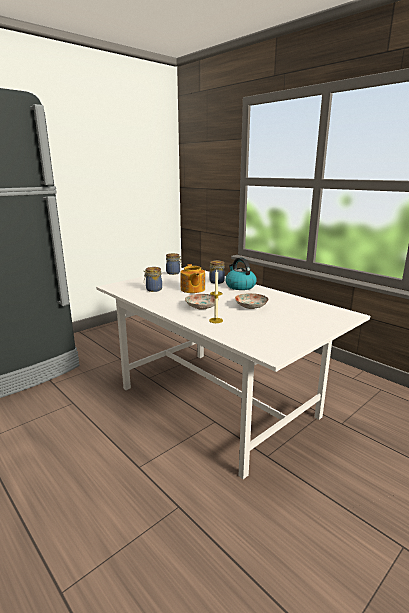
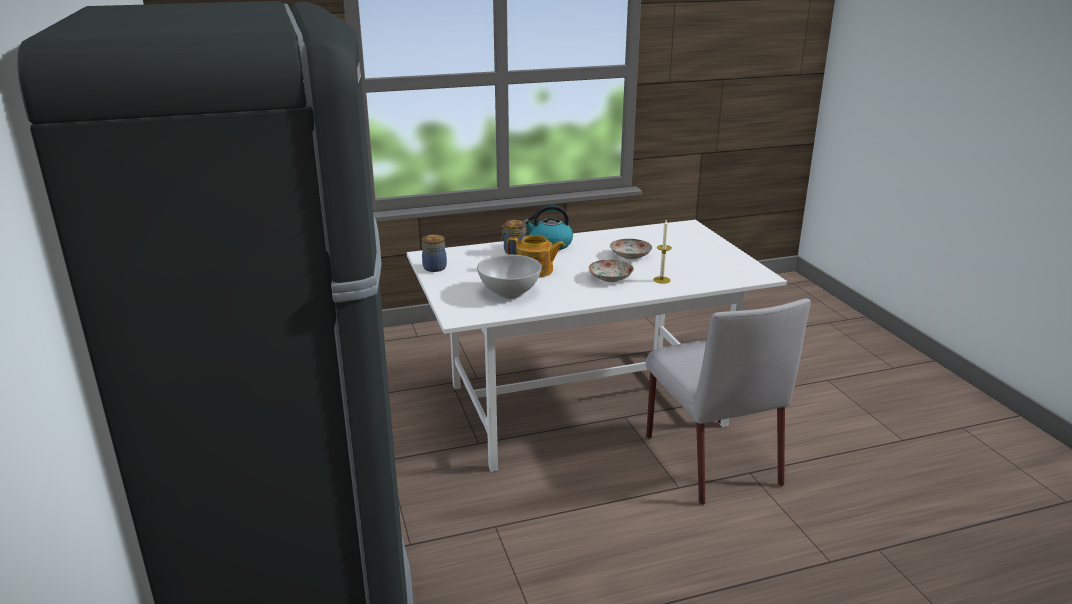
camera: 65 degrees left, 5 degrees up
jar [144,267,162,292] -> white bowl [477,254,542,299]
none -> grey chair [645,299,811,505]

